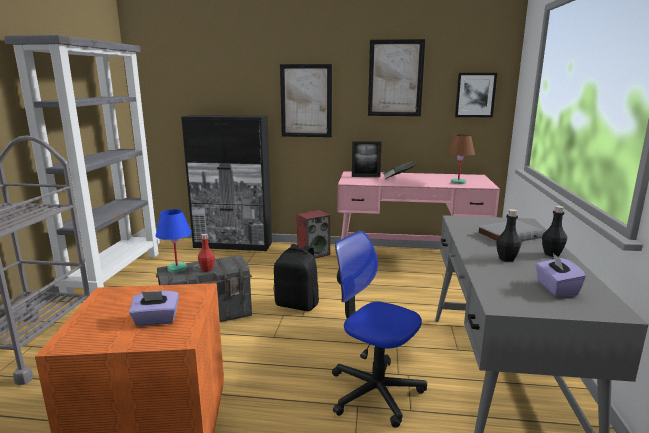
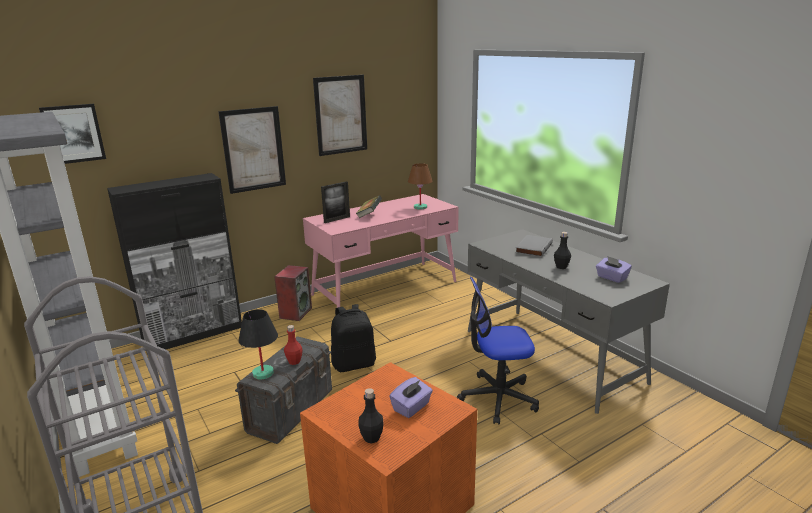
camera: 40 degrees left, 5 degrees up
blue table lamp [156,209,192,273] -> black table lamp [238,309,278,379]
picture [455,73,497,117] -> picture moved to [39,104,106,164]
black bottle [542,206,567,257] -> black bottle moved to [359,388,384,443]

